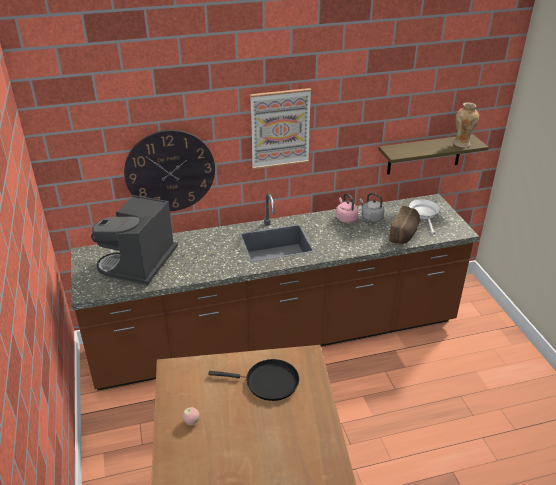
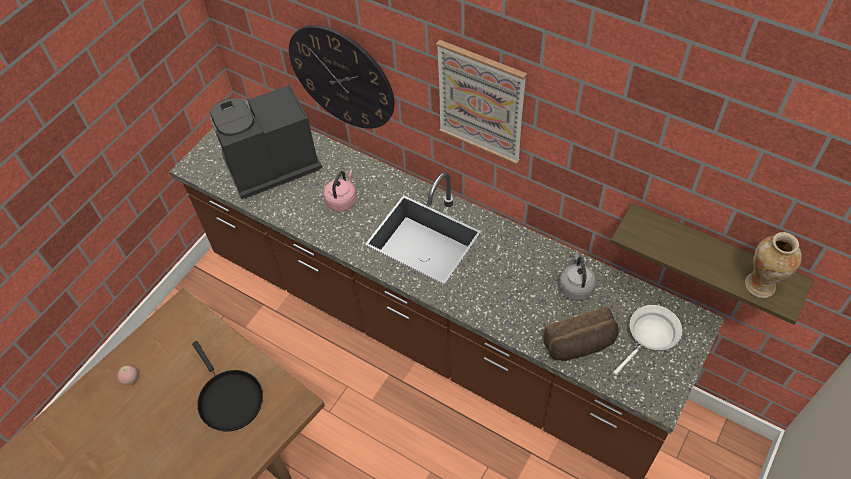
camera: 50 degrees right, 20 degrees up
pink kettle [336,193,358,223] -> pink kettle moved to [323,170,357,212]

